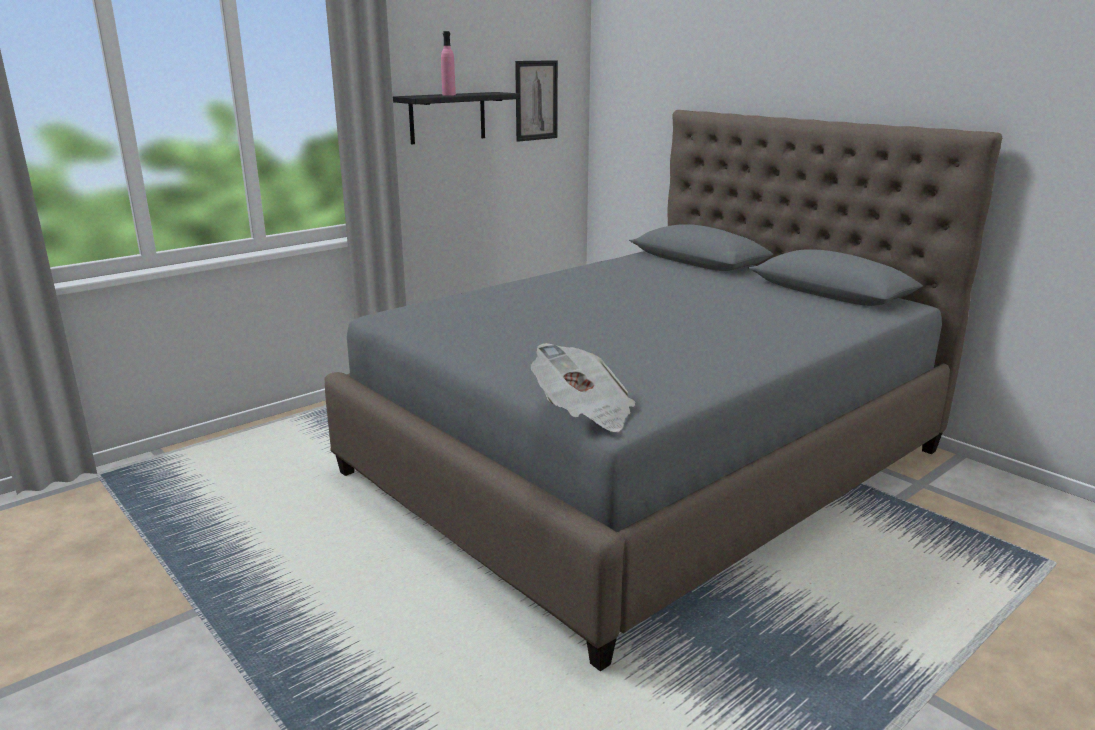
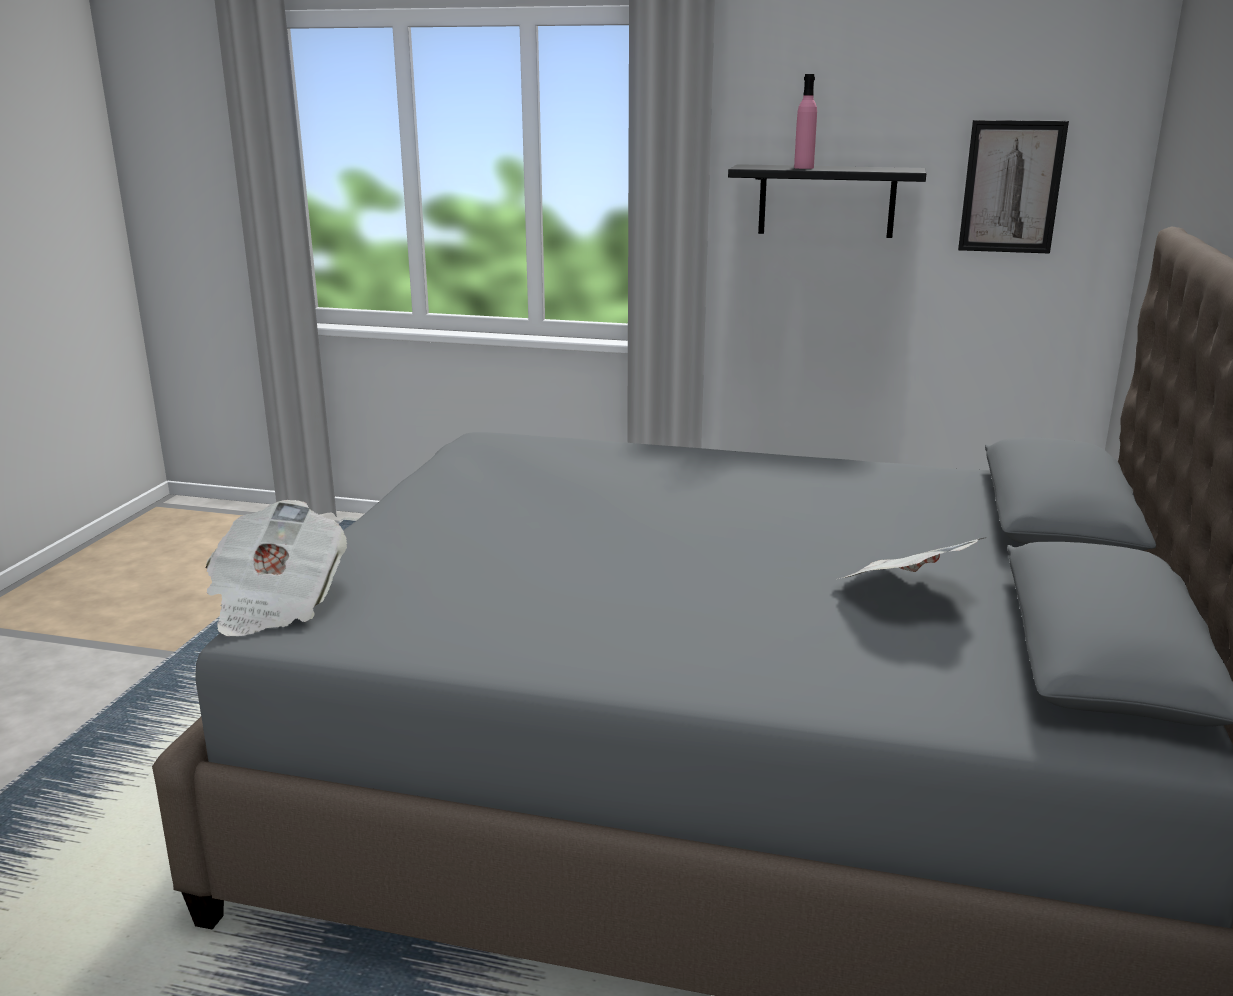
camera: 55 degrees right, 0 degrees up
none -> newspaper [839,537,987,579]

